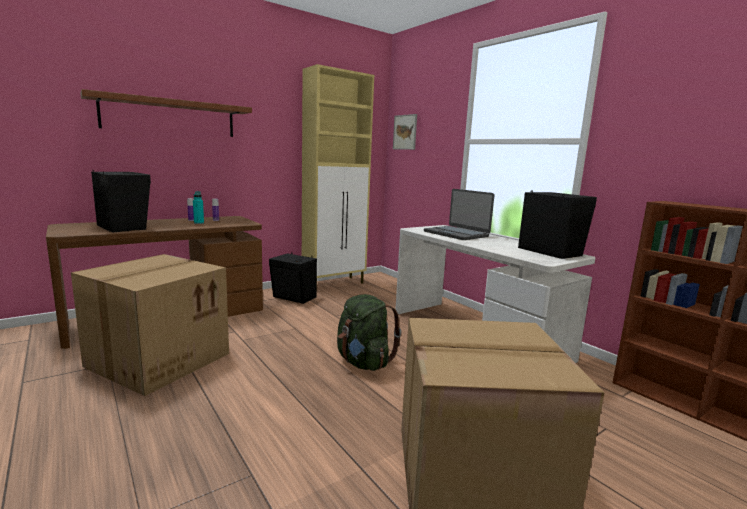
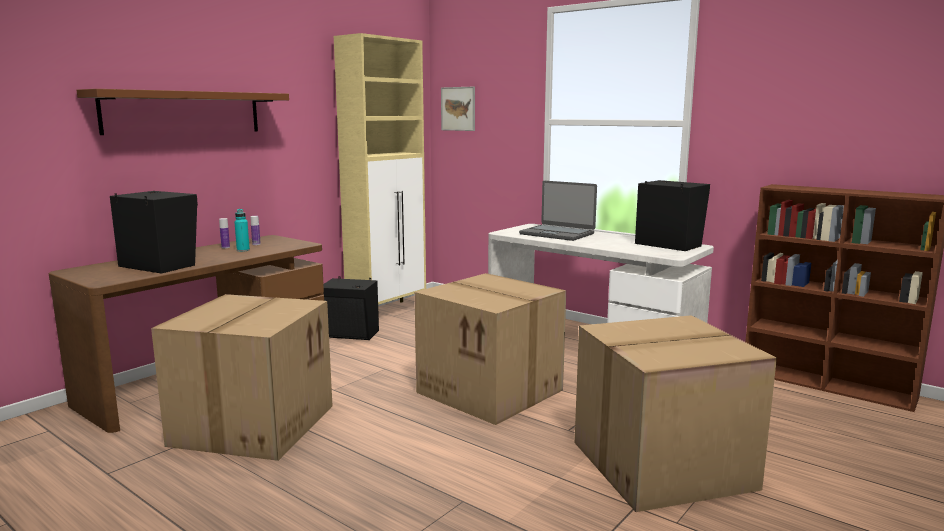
camera: 15 degrees left, 0 degrees up
green backpack [337,294,401,371] -> cardboard box [414,273,566,425]

